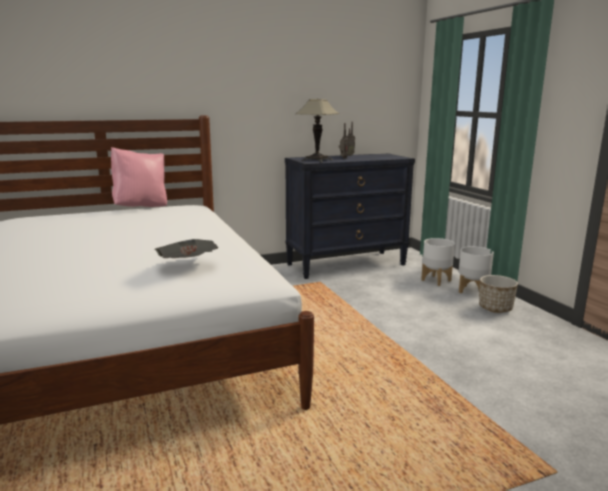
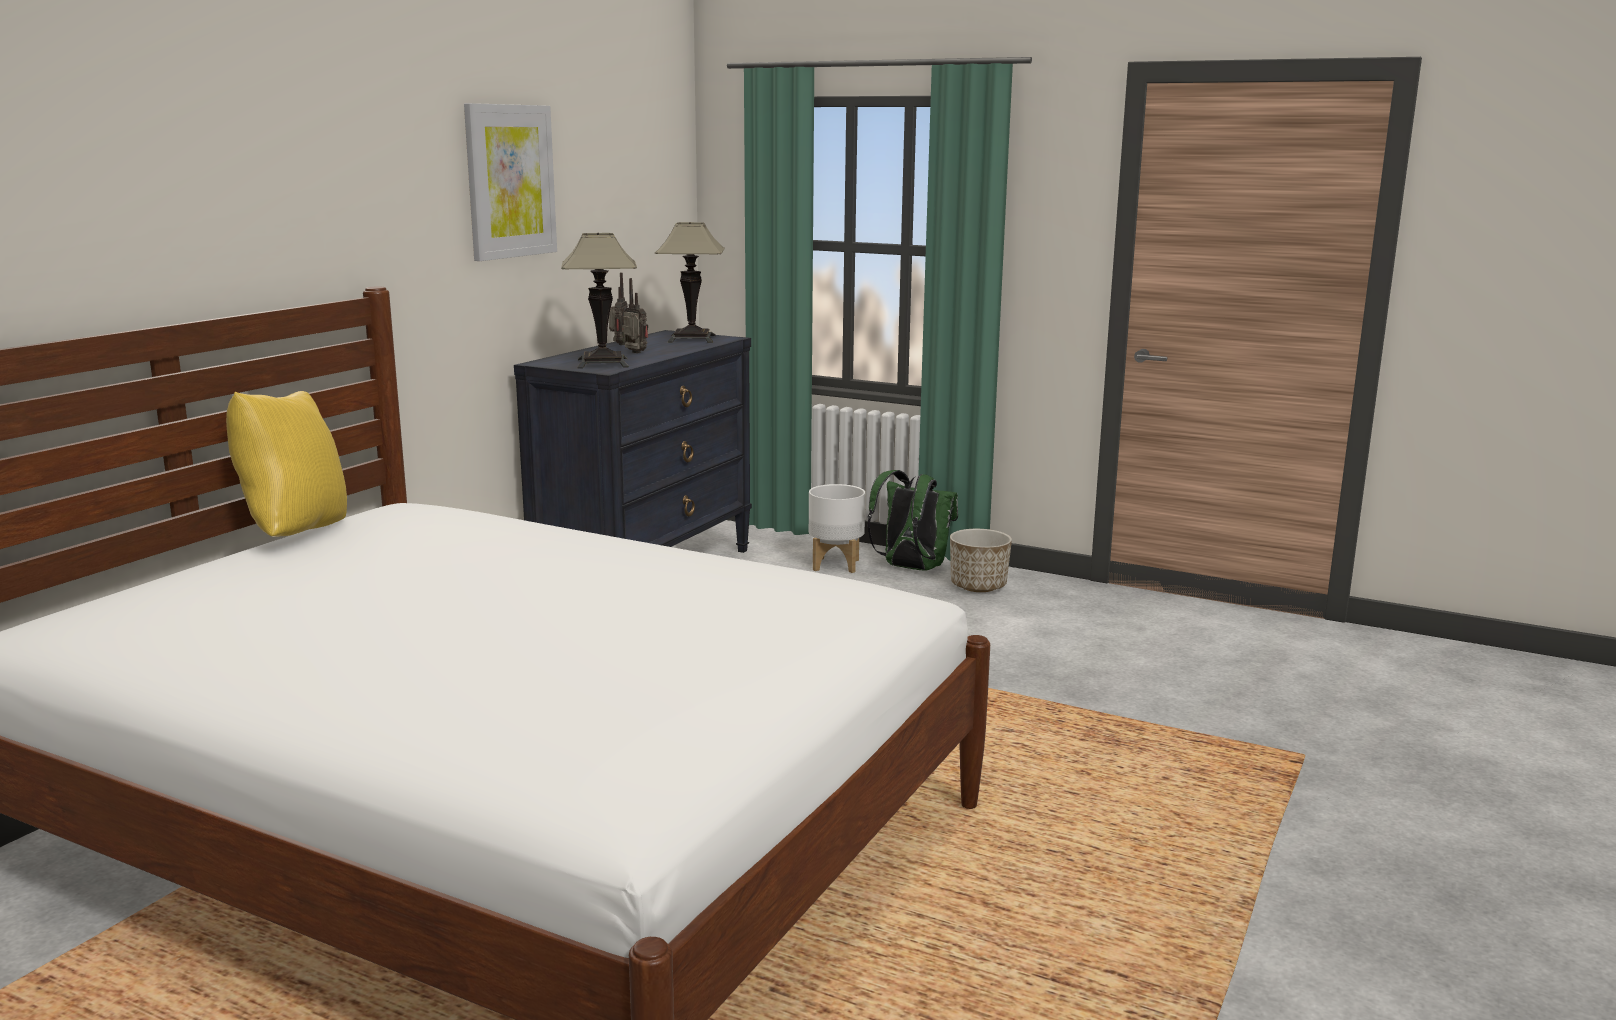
camera: 40 degrees left, 0 degrees up
pink pillow [111,147,167,207] -> yellow pillow [226,391,347,537]
newspaper [155,239,218,258] -> none
white planter [459,246,494,293] -> green backpack [868,470,958,570]
none -> picture [464,103,557,261]
none -> table lamp [655,222,725,343]

